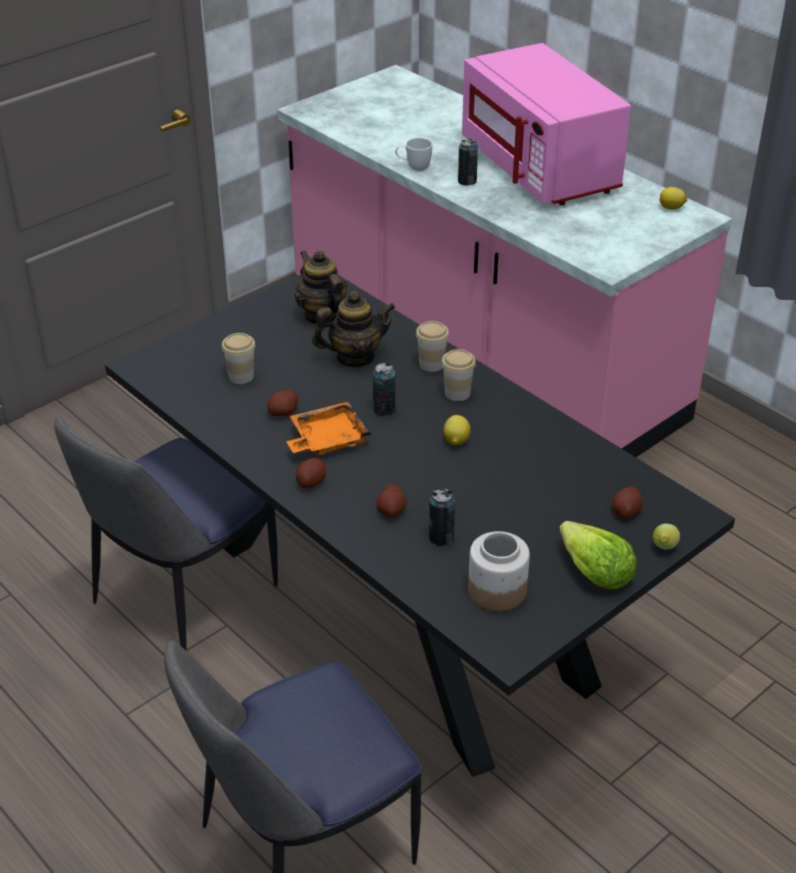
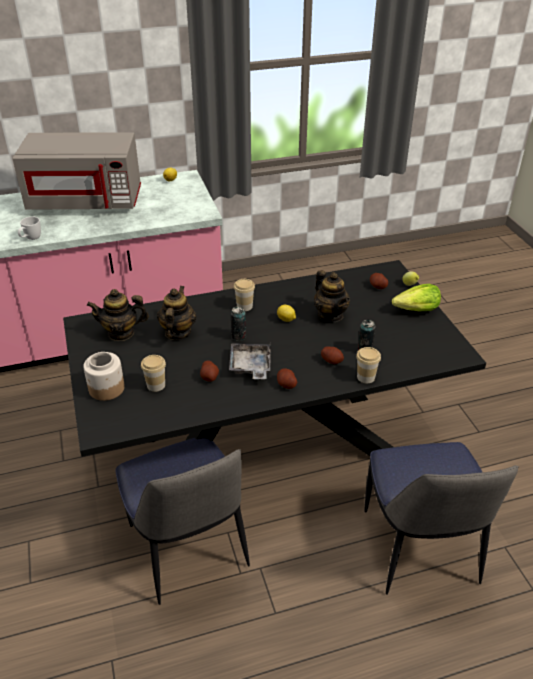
camera: 65 degrees left, 0 degrees up
orange tray [286,402,371,455] -> grey tray [229,341,271,379]
cup [416,321,449,372] -> cup moved to [356,347,381,383]
can [458,139,478,186] -> none
pink microwave [462,43,631,205] -> grey microwave [12,132,141,210]
jar [468,531,530,612] -> jar moved to [83,352,125,401]
none -> teapot [314,270,350,322]

